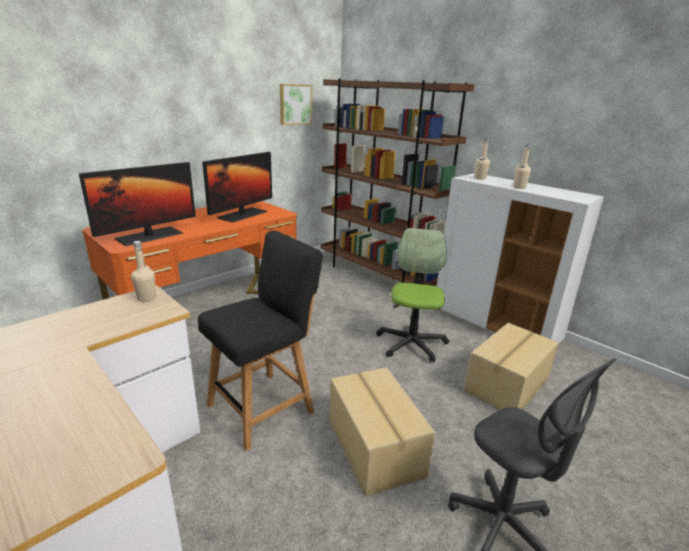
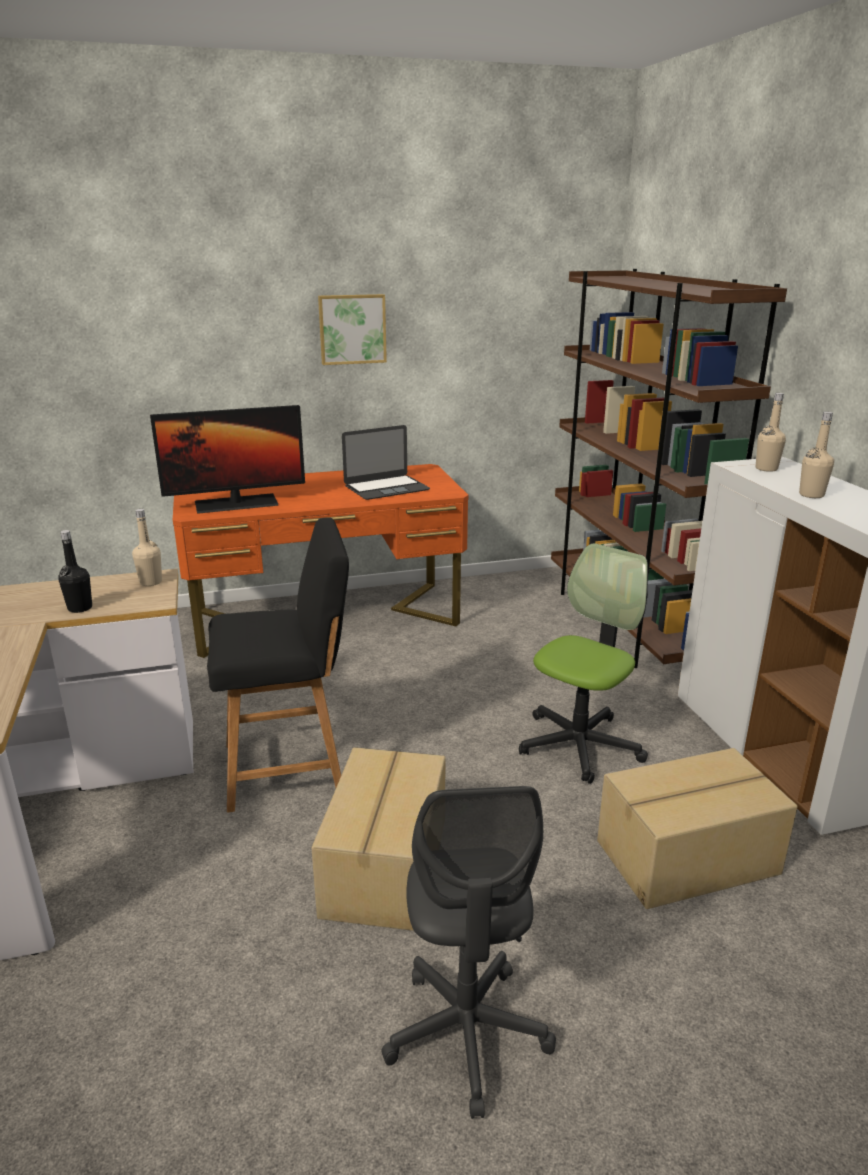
camera: 30 degrees right, 0 degrees up
monitor [202,152,272,223] -> laptop [342,425,430,500]
picture [280,84,312,125] -> picture moved to [318,294,387,365]
none -> black bottle [58,530,92,613]

